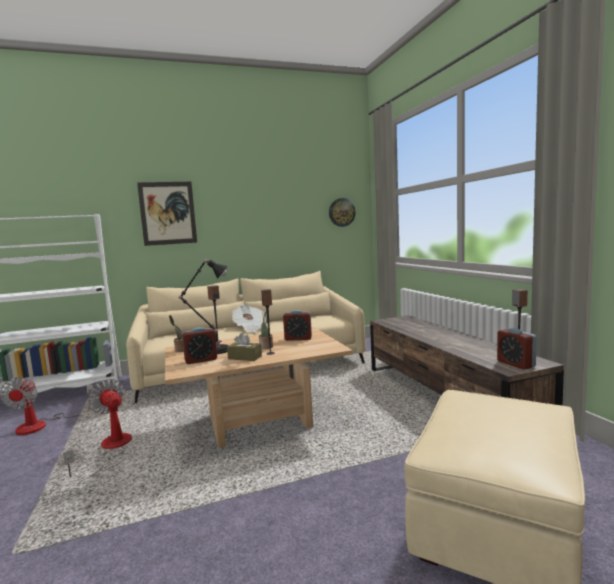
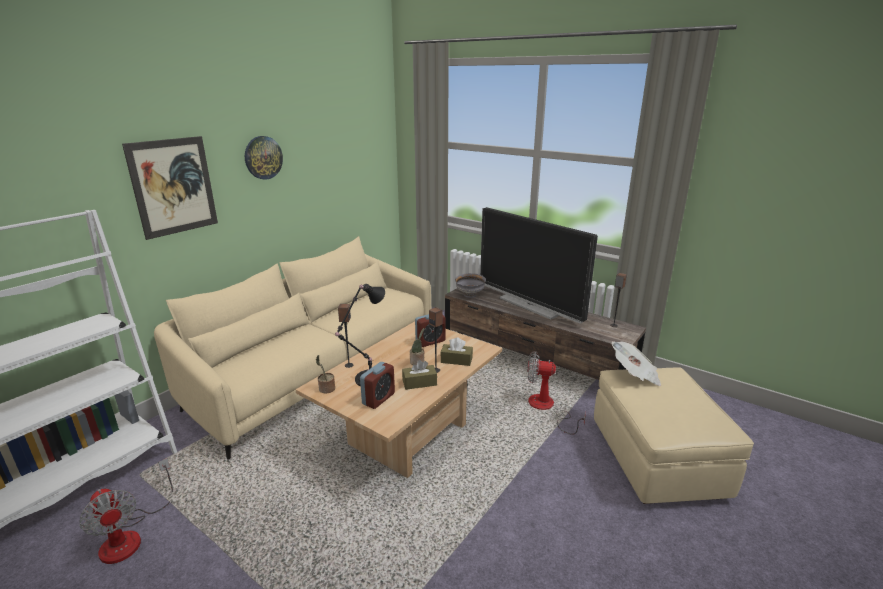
camera: 35 degrees left, 15 degrees up
fan [63,379,132,477] -> fan moved to [527,351,586,435]
newspaper [232,305,267,332] -> newspaper moved to [611,341,661,386]
wall clock [329,198,356,227] -> wall clock moved to [245,136,283,180]
alarm clock [497,328,537,370] -> none
none -> brown tissue box [441,337,473,366]
none -> grey bowl [455,273,486,298]
none -> television [480,207,598,324]

